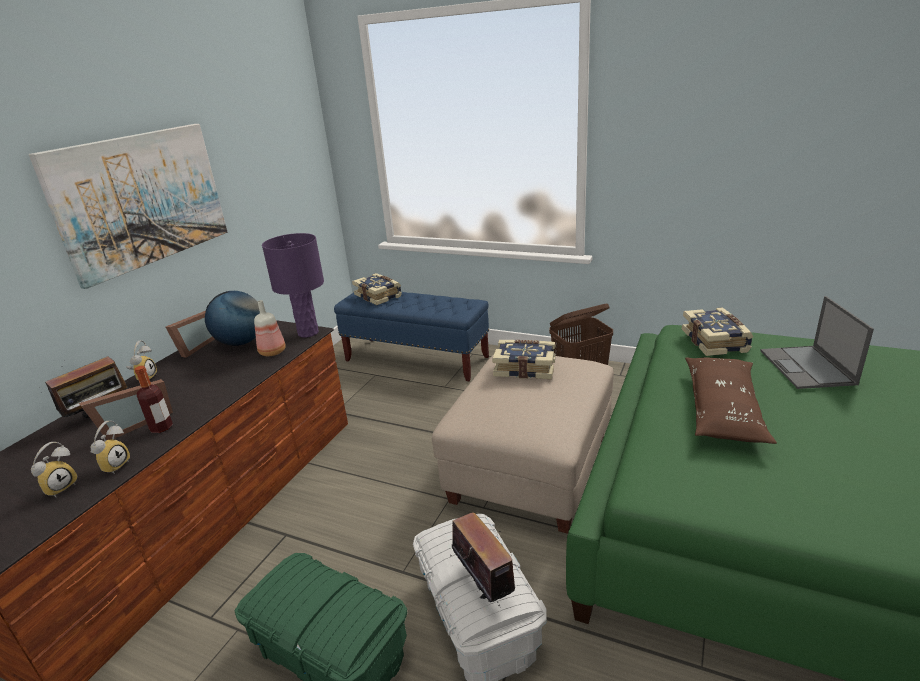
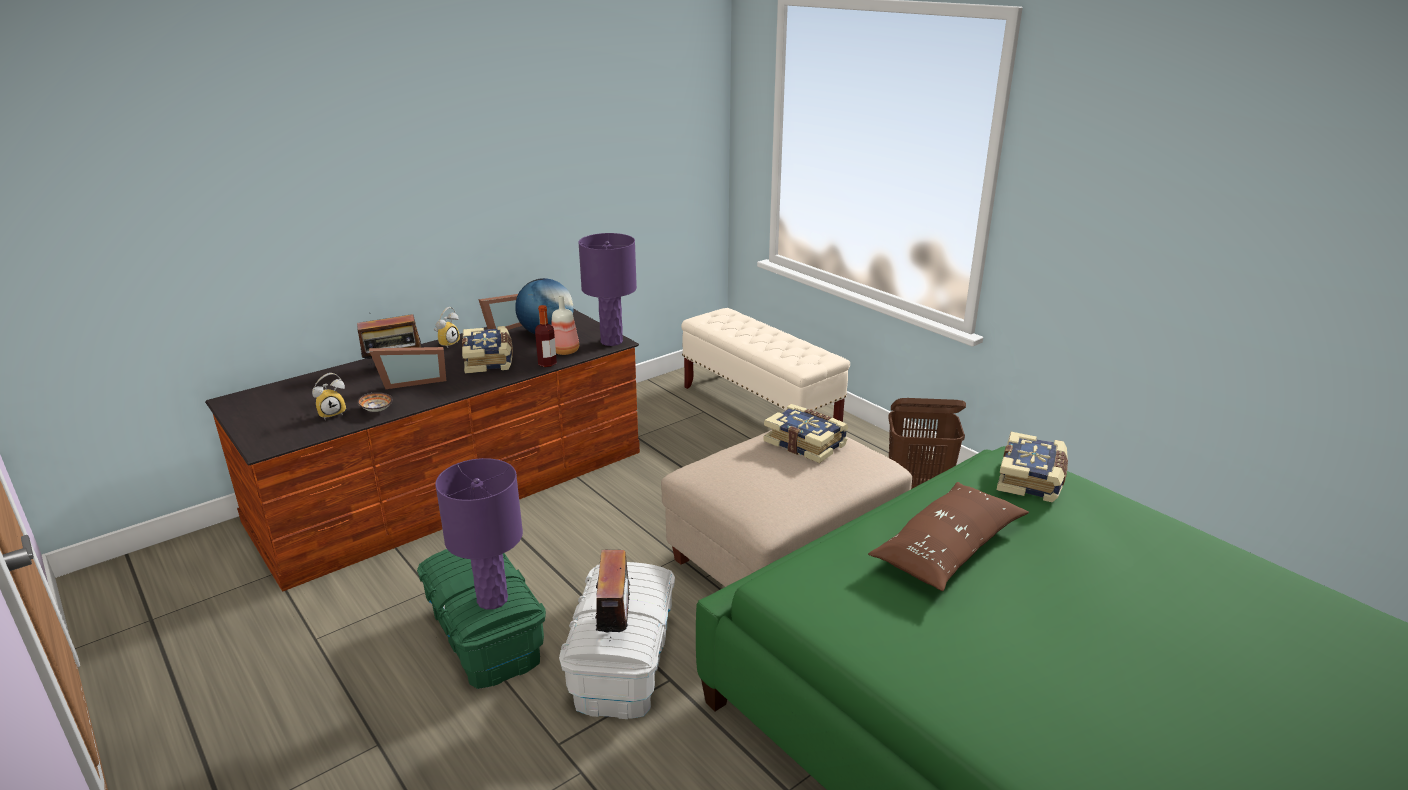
camera: 25 degrees right, 0 degrees up
picture [29,124,227,289] -> none
alarm clock [91,421,130,474] -> bowl [357,392,393,412]
bottle [135,366,173,433] -> bottle moved to [535,305,557,367]
blue bench [334,292,489,381] -> beige bench [681,308,850,422]
book [352,273,402,305] -> book moved to [462,326,513,374]
laptop [760,296,874,389] -> none
none -> purple table lamp [435,458,523,610]

